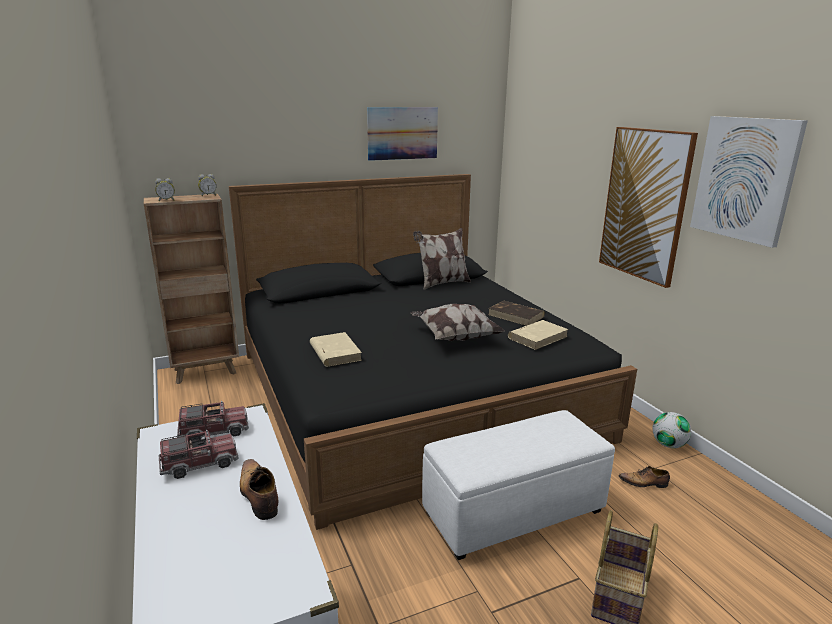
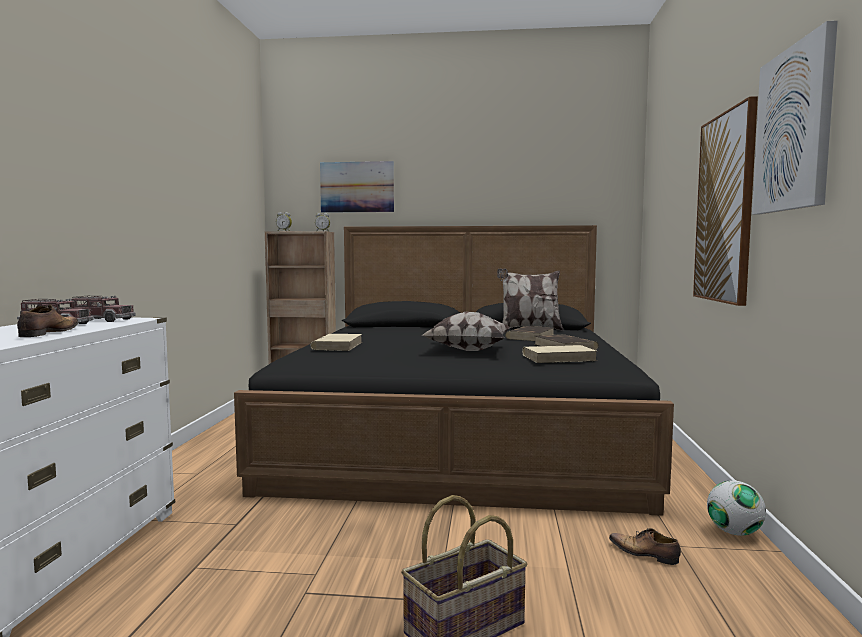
camera: 30 degrees right, 15 degrees down
picture [367,107,438,161] -> picture moved to [320,161,394,213]
white ottoman [422,410,615,560] -> none
none -> brown book [505,326,554,341]

